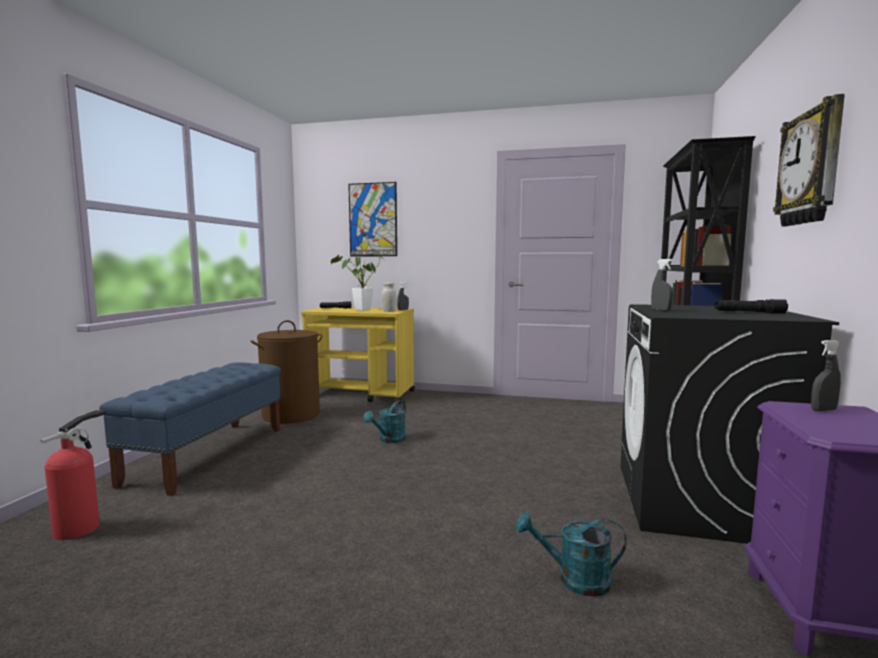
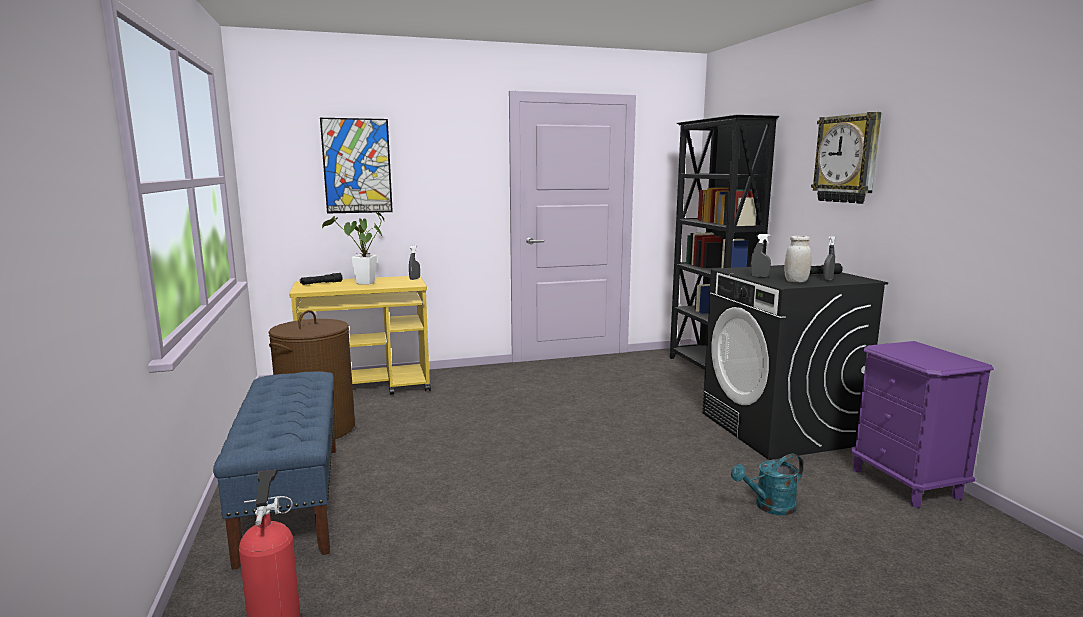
camera: 30 degrees left, 5 degrees up
turquoise watering can [363,400,406,443] -> none
white jar [381,282,397,312] -> white jar moved to [784,236,812,282]
grey spray bottle [811,340,841,412] -> grey spray bottle moved to [823,236,835,281]

